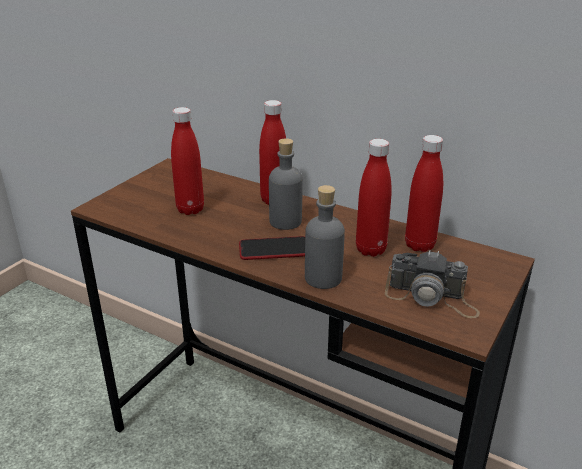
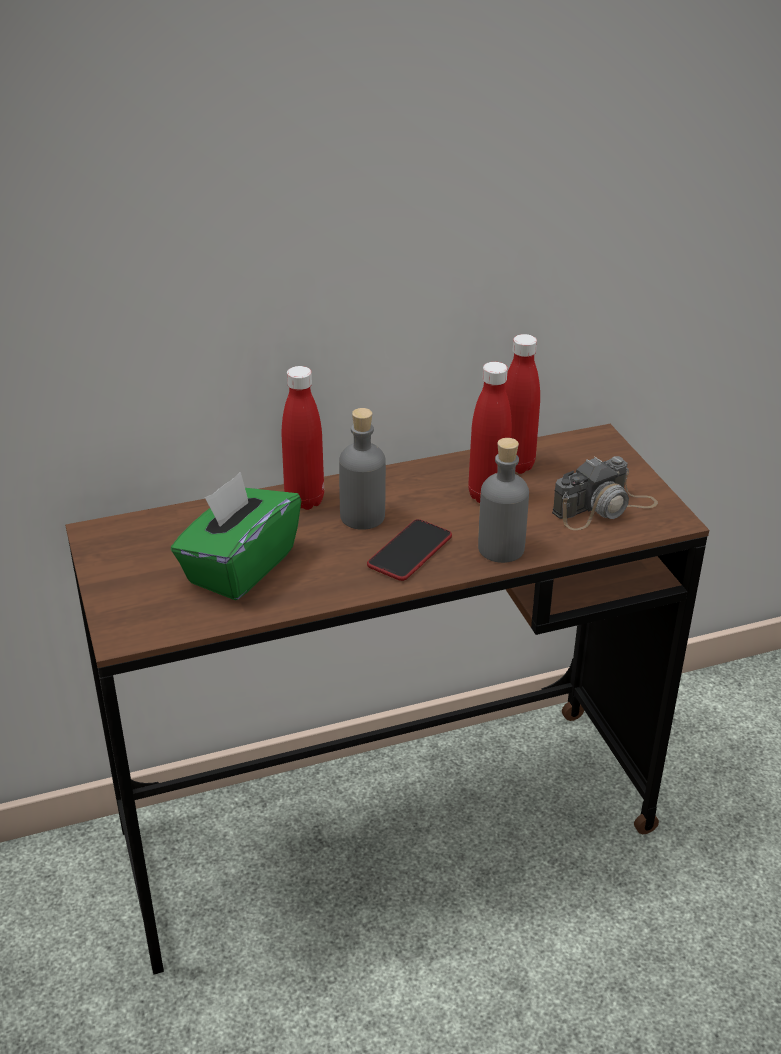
camera: 50 degrees left, 5 degrees up
red bottle [171,107,204,215] -> green tissue box [171,472,301,600]

